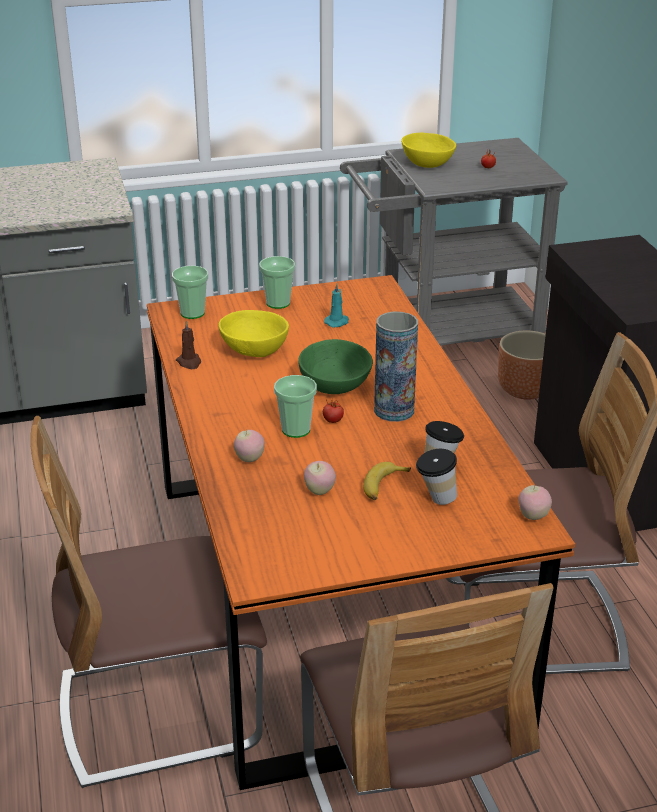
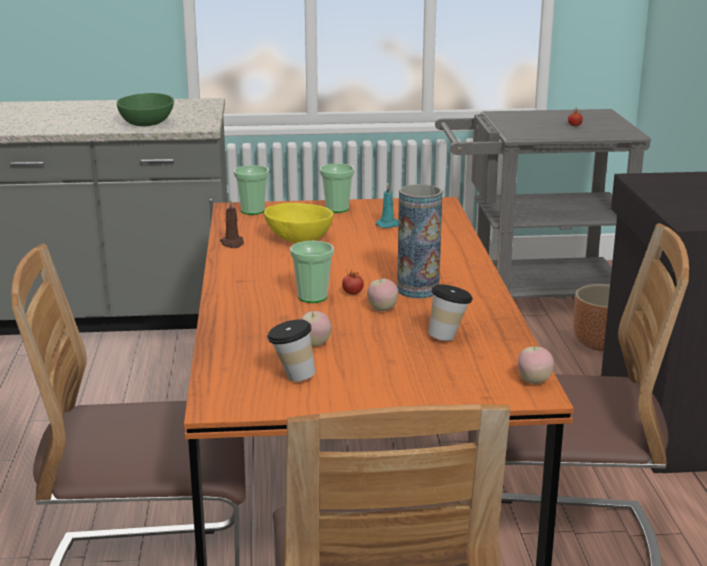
camera: 10 degrees right, 10 degrees down
apple [234,430,265,462] -> apple moved to [367,278,398,311]
green bowl [298,339,373,394] -> green bowl moved to [117,93,174,126]
banana [363,462,411,500] -> none
yellow bowl [401,133,456,168] -> none
cup [416,449,457,505] -> cup moved to [267,319,315,382]

